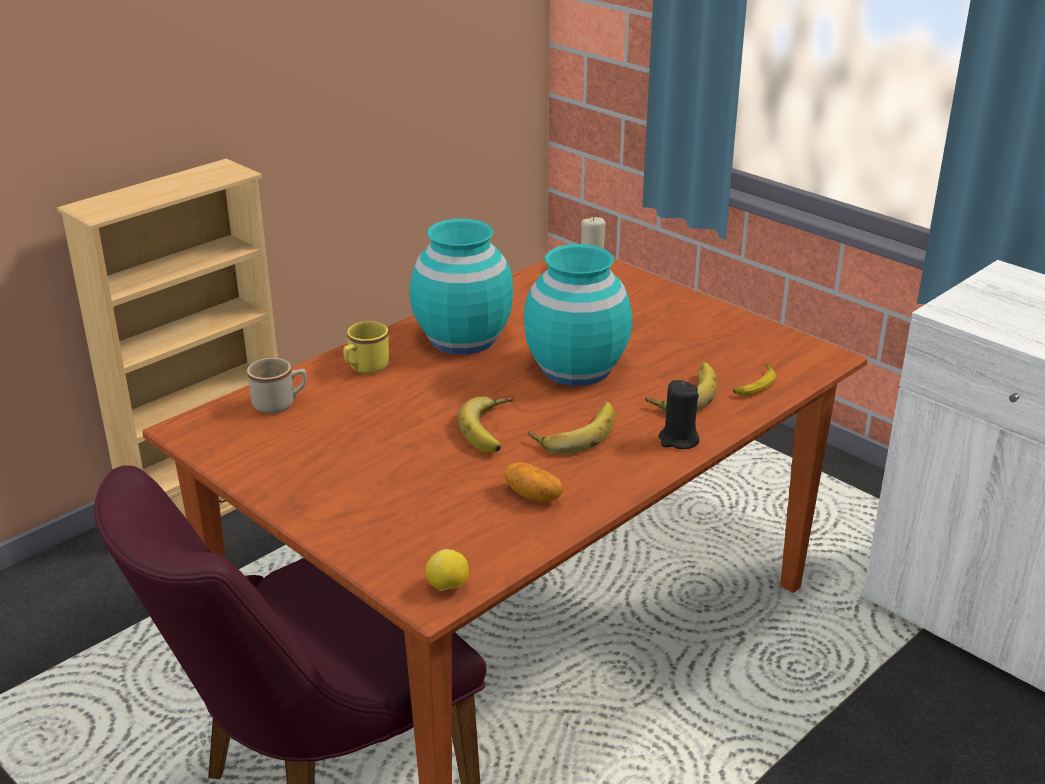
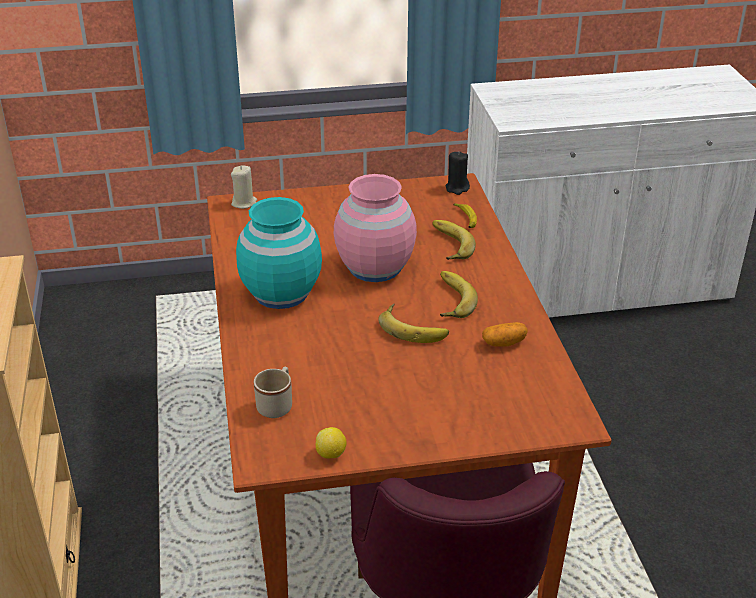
camera: 55 degrees left, 5 degrees up
yellow mug [343,321,389,374] -> none
lemon [425,549,469,591] -> lemon moved to [316,427,347,458]
turquoise vase [524,244,632,386] -> pink vase [334,174,417,282]
black candle [659,380,699,449] -> black candle moved to [445,152,470,195]

